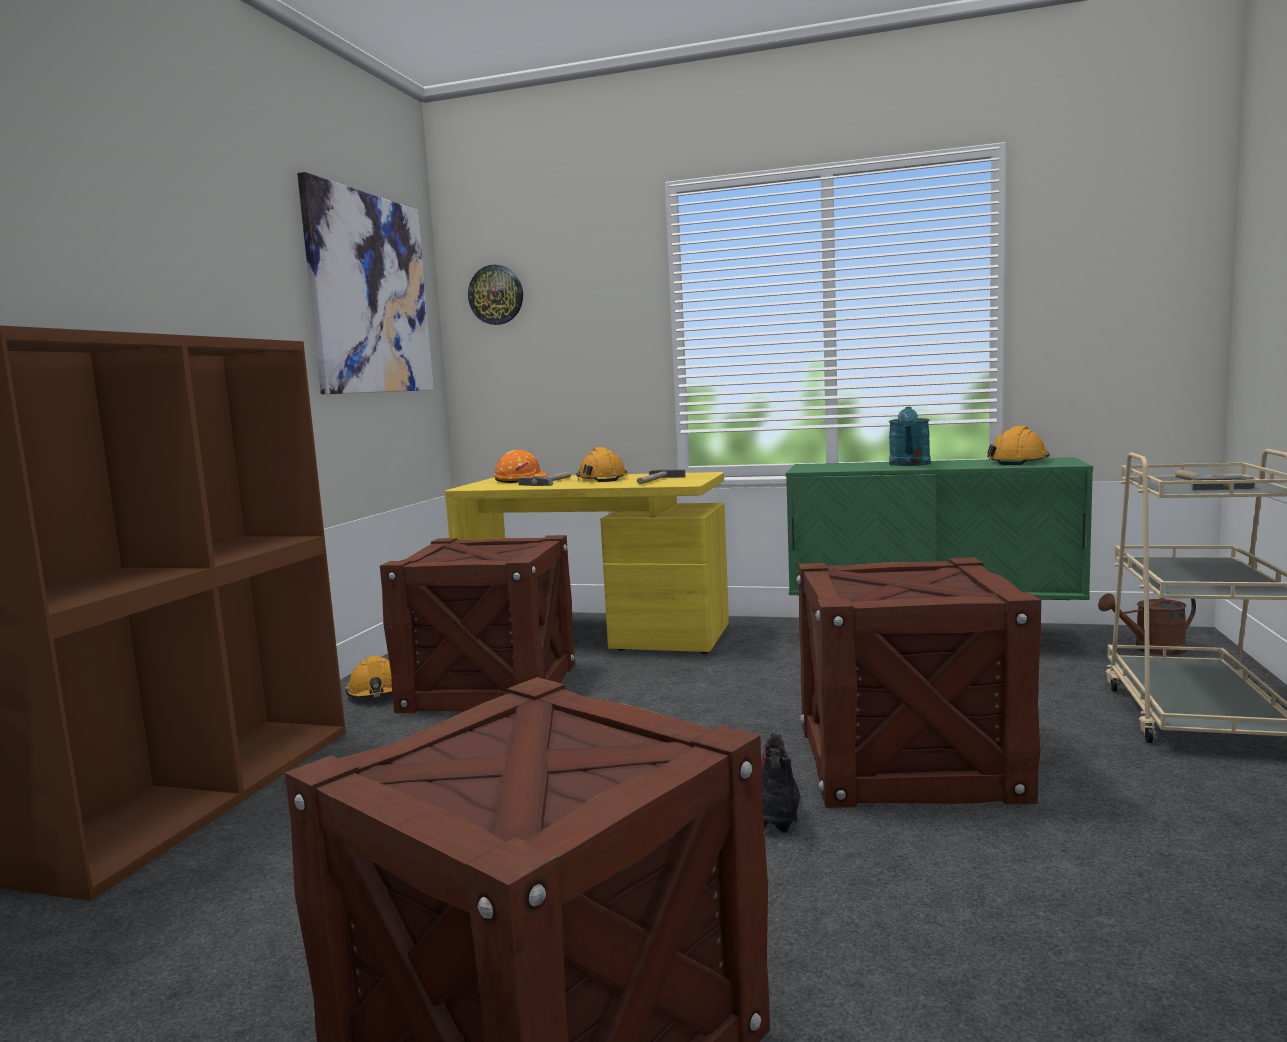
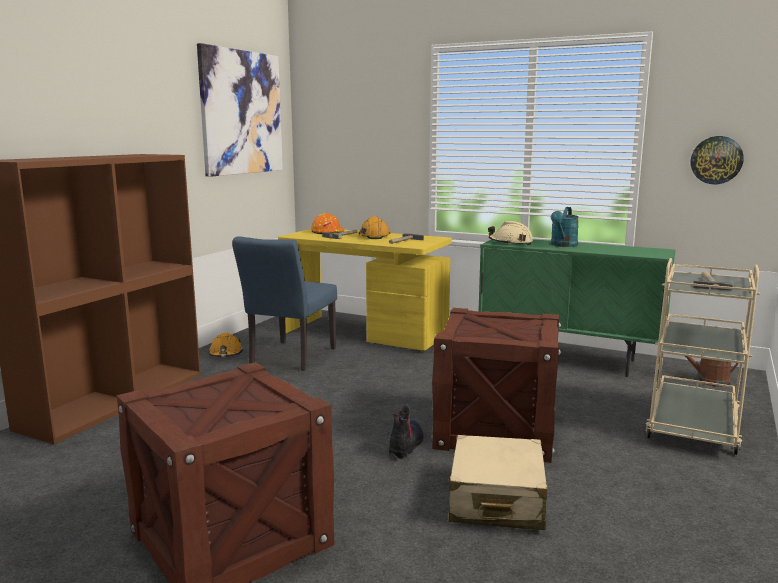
camera: 10 degrees right, 5 degrees up
crate [380,535,575,713] -> blue chair [232,236,337,371]
wall clock [468,265,523,325] -> wall clock moved to [691,136,744,184]
orange hard hat [987,426,1050,465] -> none
none -> beige suitcase [448,435,548,530]
none -> beige hard hat [488,221,533,245]

